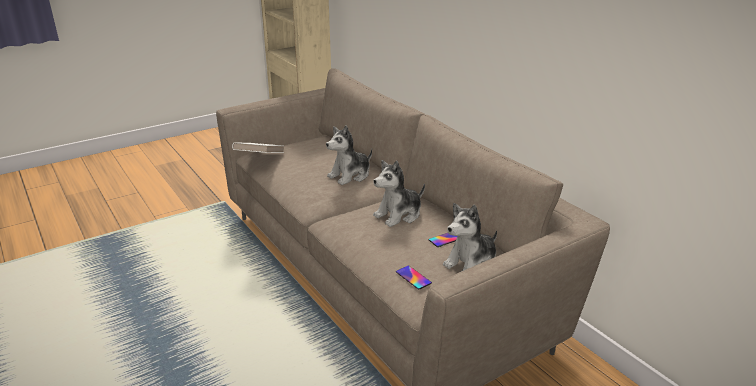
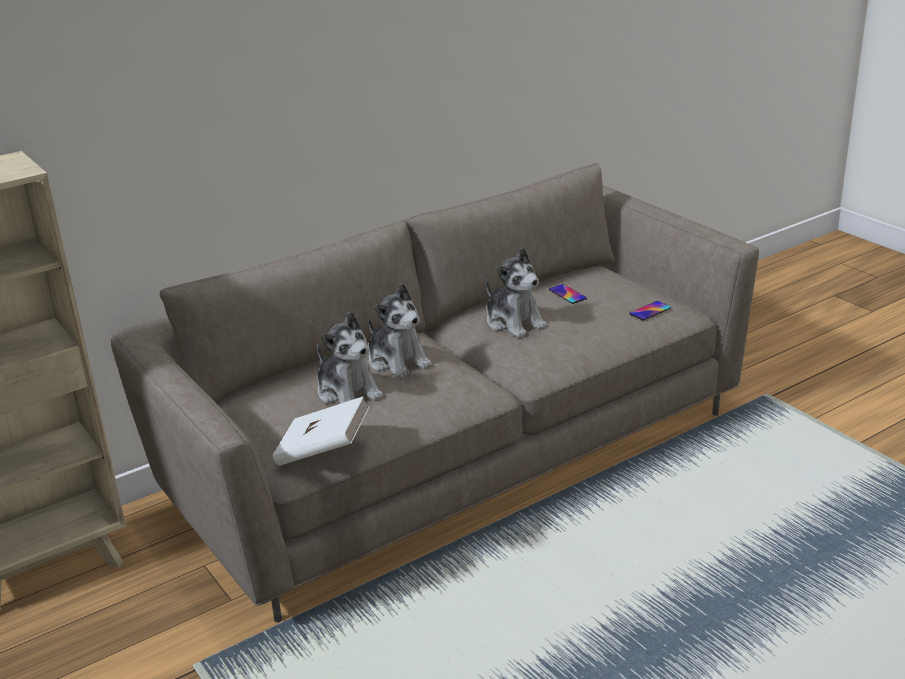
camera: 90 degrees left, 0 degrees up
plush toy [443,203,497,272] -> plush toy moved to [317,312,383,404]

